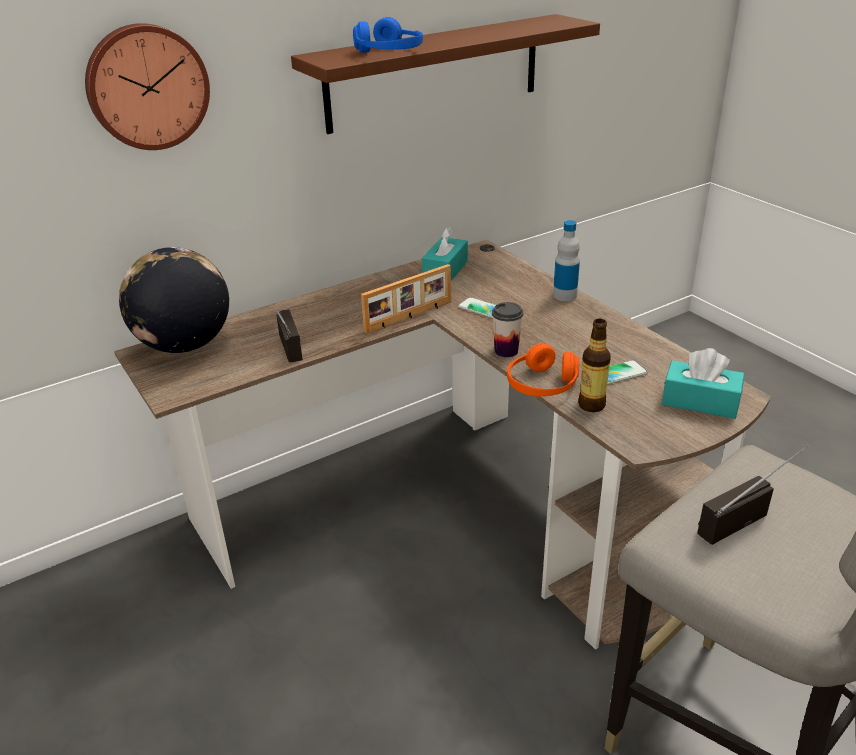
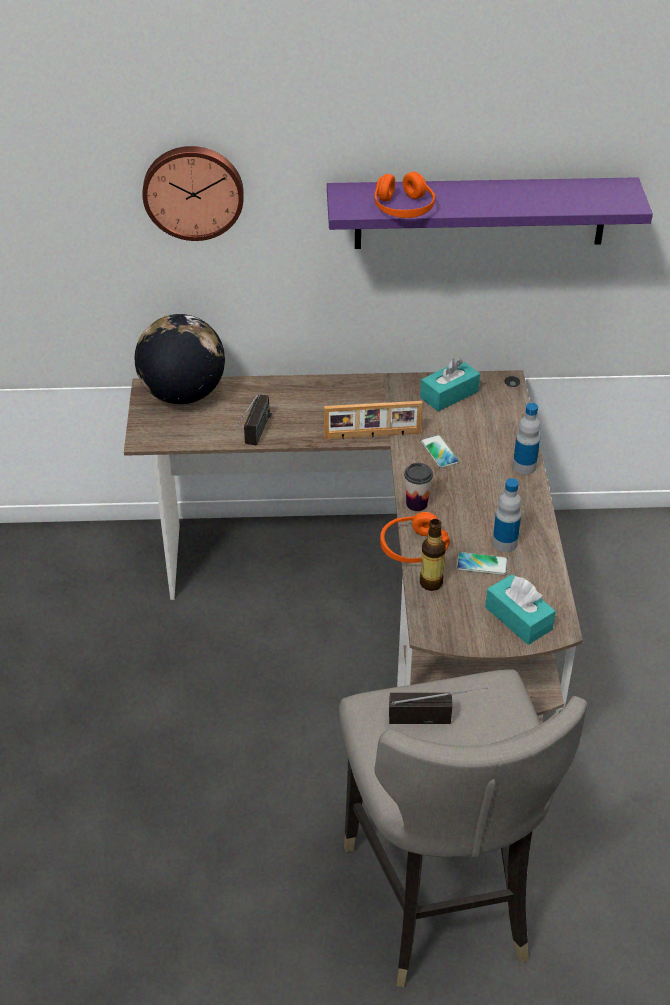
camera: 30 degrees right, 10 degrees up
brown shelf [291,14,600,134] -> purple shelf [327,177,653,249]
blue headphones [353,17,423,53] -> orange headphones [375,172,435,218]
none -> bottle [492,478,521,552]

